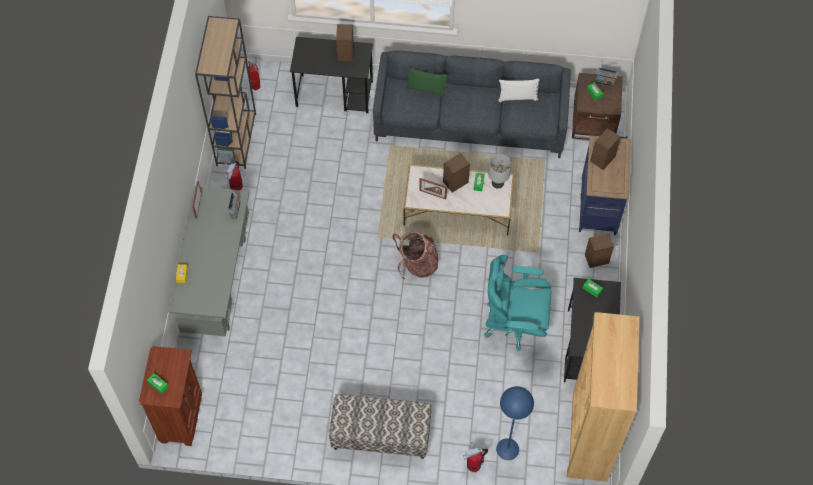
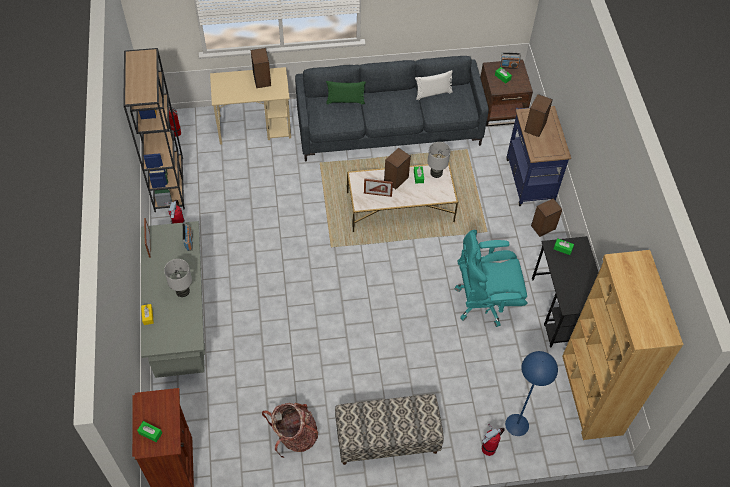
camera: 15 degrees left, 5 degrees down
black desk [290,37,373,113] -> beige desk [210,67,291,145]
backpack [392,232,438,279] -> backpack moved to [262,403,318,458]
none -> grey table lamp [164,259,192,297]

